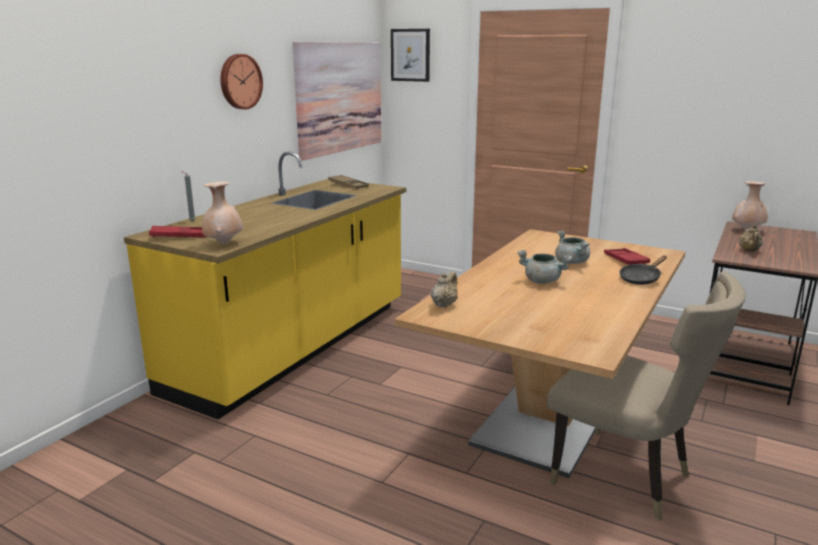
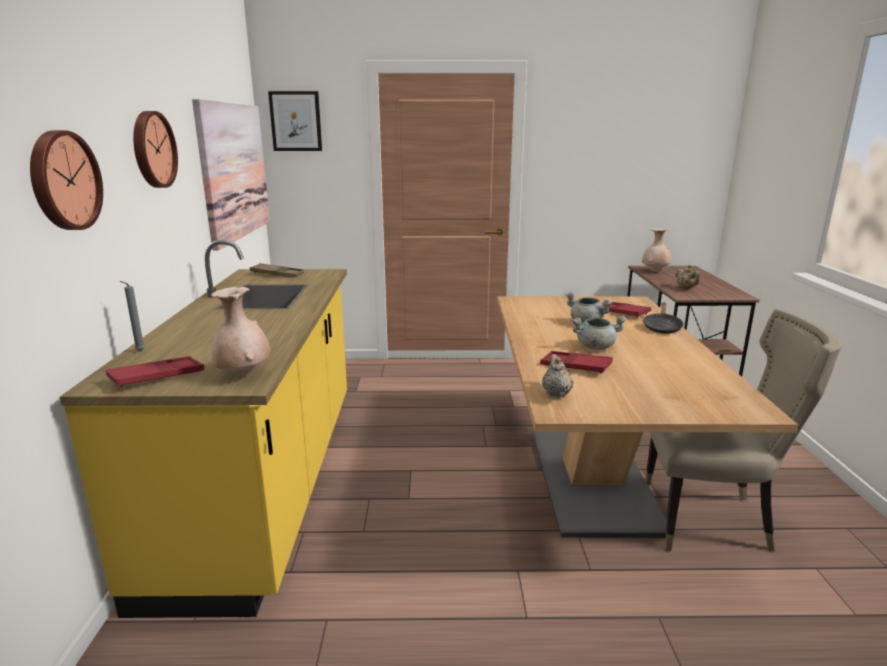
camera: 30 degrees left, 0 degrees up
none -> wall clock [30,130,103,230]
none -> red tray [540,351,613,373]

